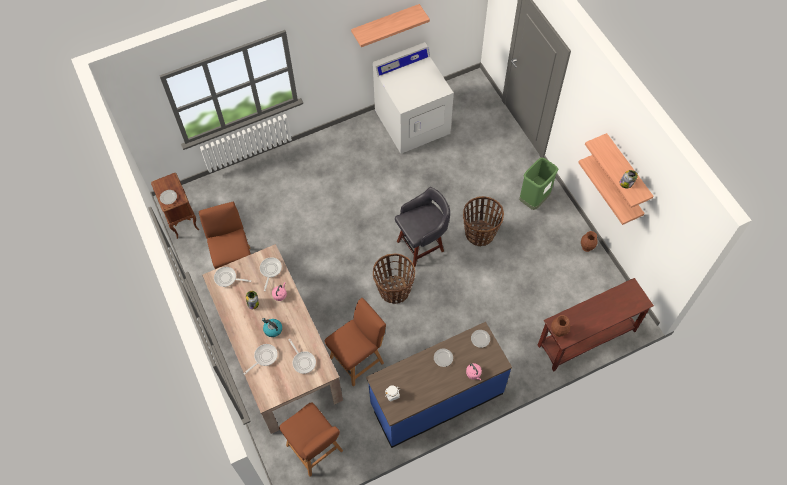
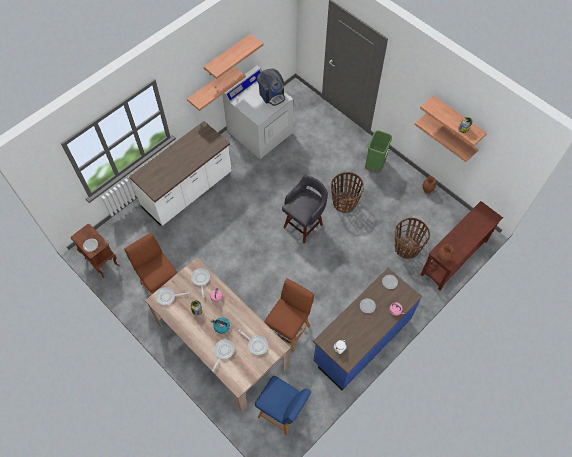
camera: 20 degrees left, 0 degrees up
brown chair [279,402,343,477] -> blue chair [255,376,311,436]
basket [373,254,415,304] -> basket moved to [395,218,430,259]
none -> white counter [129,121,232,226]
none -> shelf [187,67,246,111]
none -> coffee machine [257,69,285,106]

